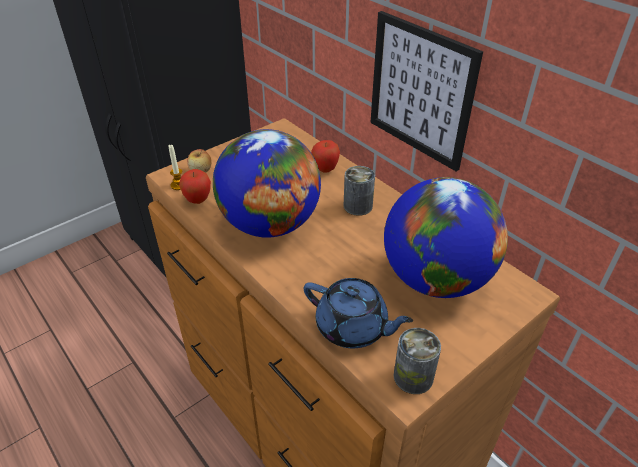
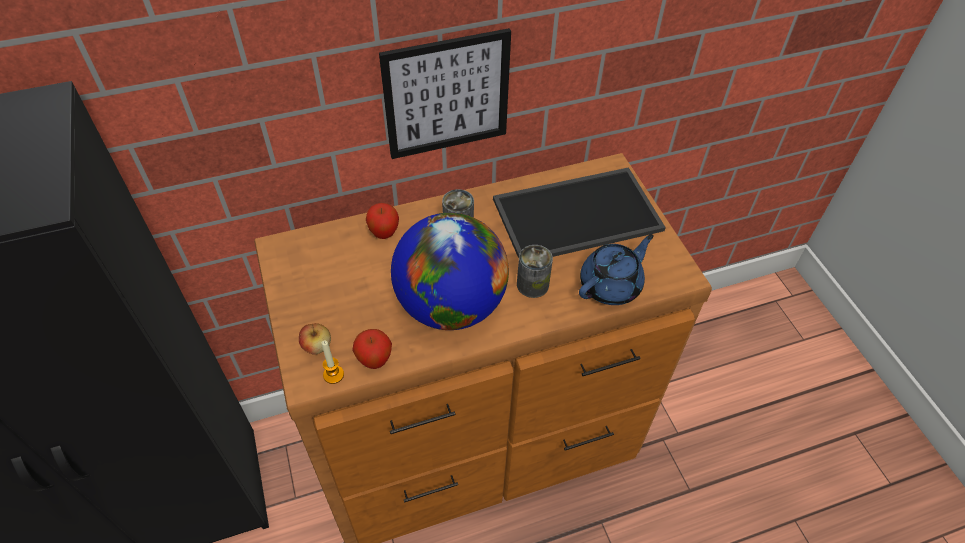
camera: 70 degrees left, 10 degrees up
globe [384,177,508,298] -> tray [493,167,666,258]
can [393,328,441,394] -> can moved to [517,245,553,298]

